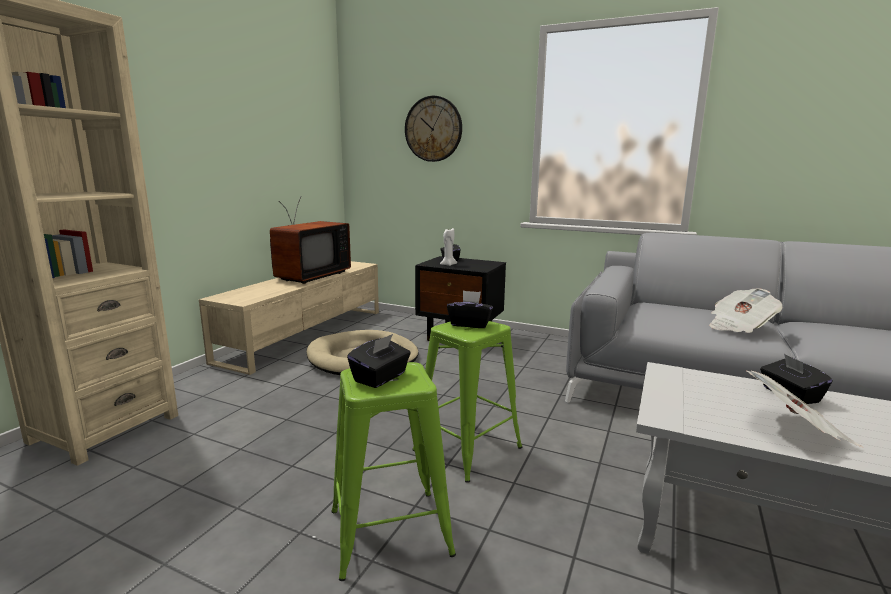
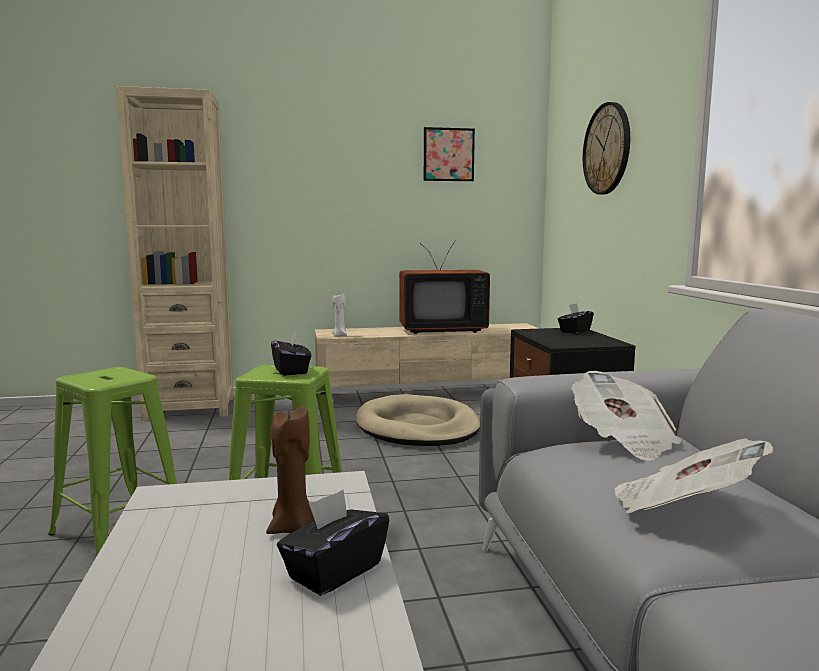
camera: 55 degrees right, 5 degrees down
black tissue box [347,334,411,388] -> none
white candle [440,228,457,266] -> white candle moved to [332,294,347,337]
newspaper [745,370,863,447] -> newspaper moved to [571,371,681,461]
none -> brown candle [266,406,315,534]
none -> picture [424,127,475,181]

